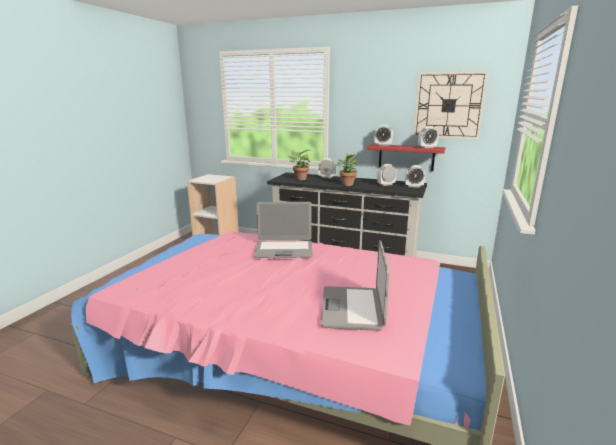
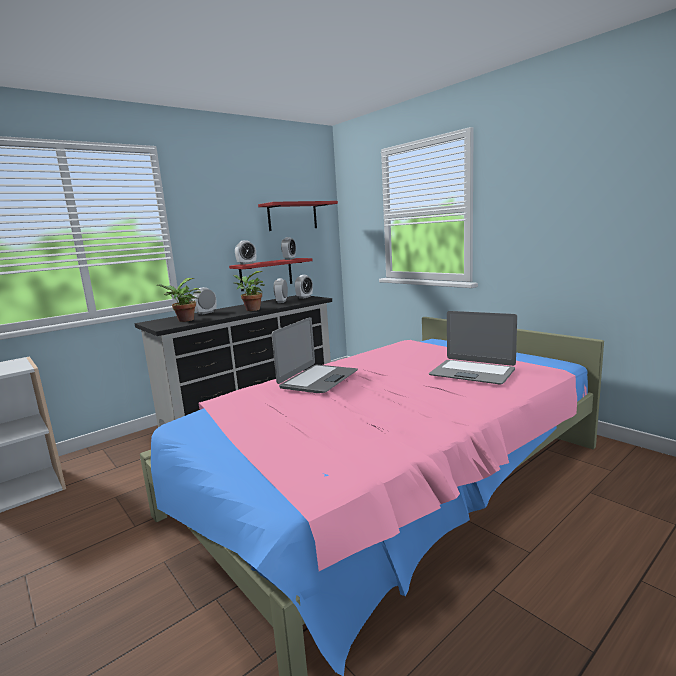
camera: 60 degrees left, 5 degrees down
wall clock [413,71,488,139] -> red shelf [258,201,338,231]

